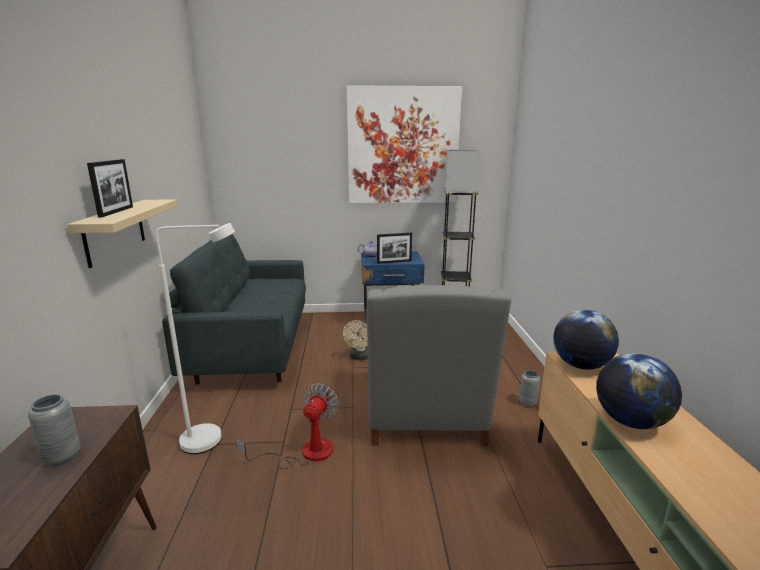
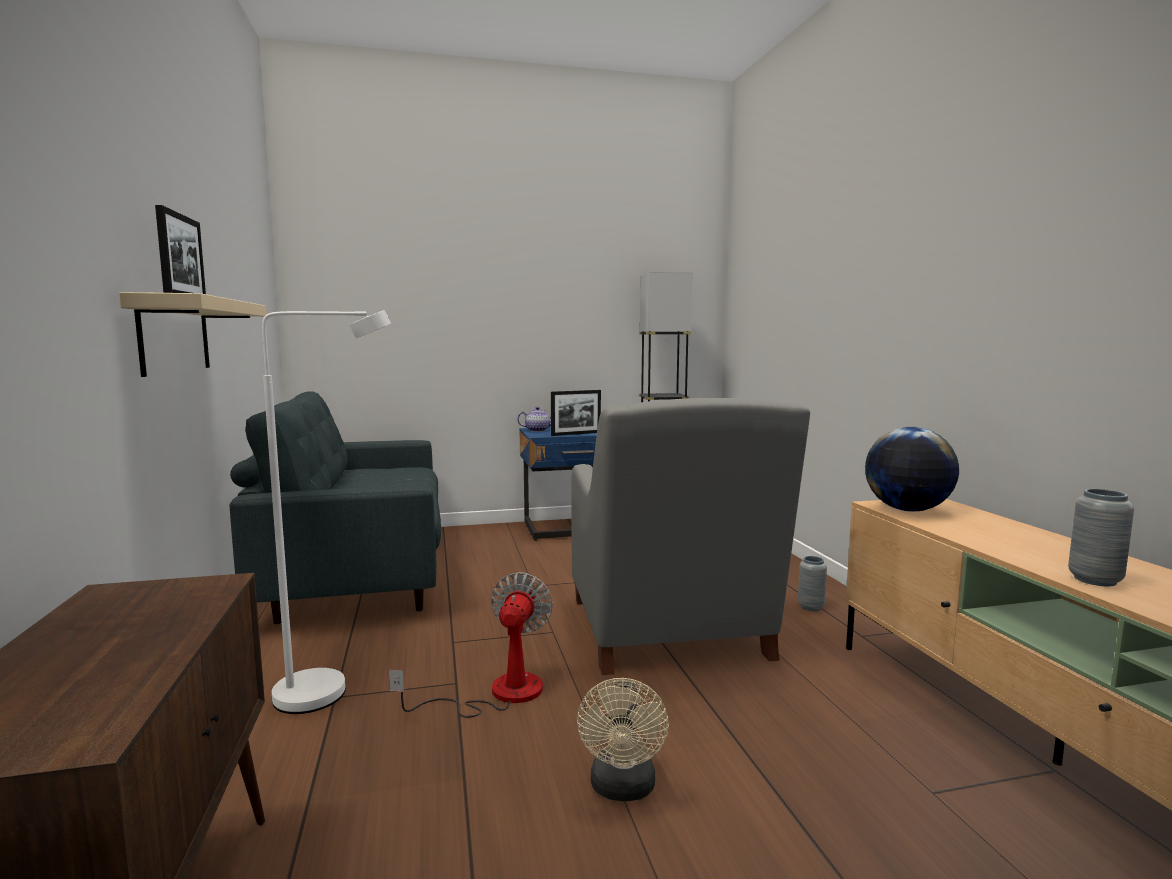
camera: 10 degrees left, 10 degrees down
grey vase [28,394,81,466] -> grey vase moved to [1068,489,1134,586]
beige fan [343,320,368,360] -> beige fan moved to [577,678,669,801]
picture [347,85,462,203] -> none
globe [596,353,682,429] -> none

